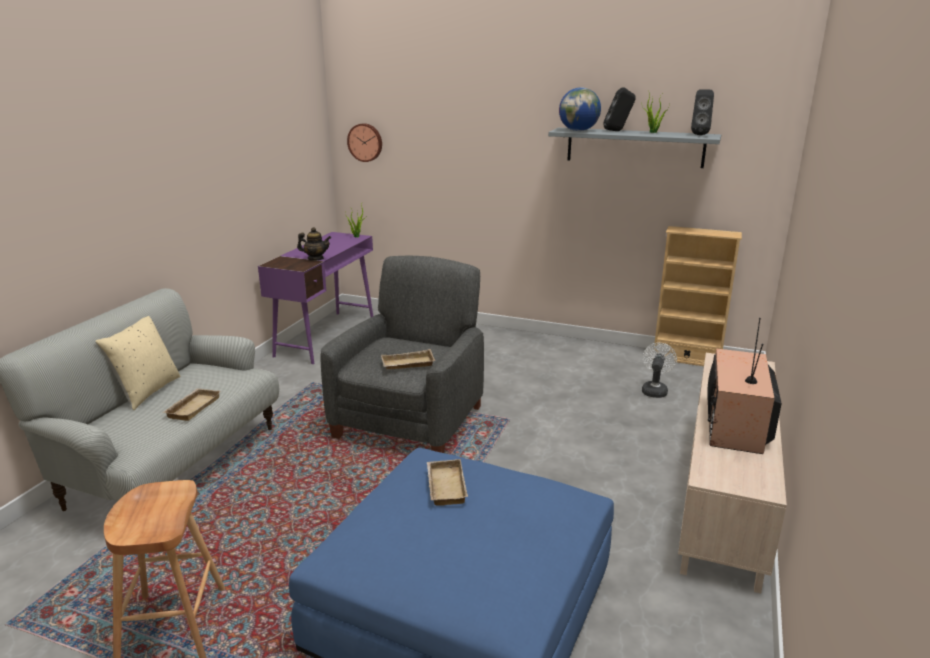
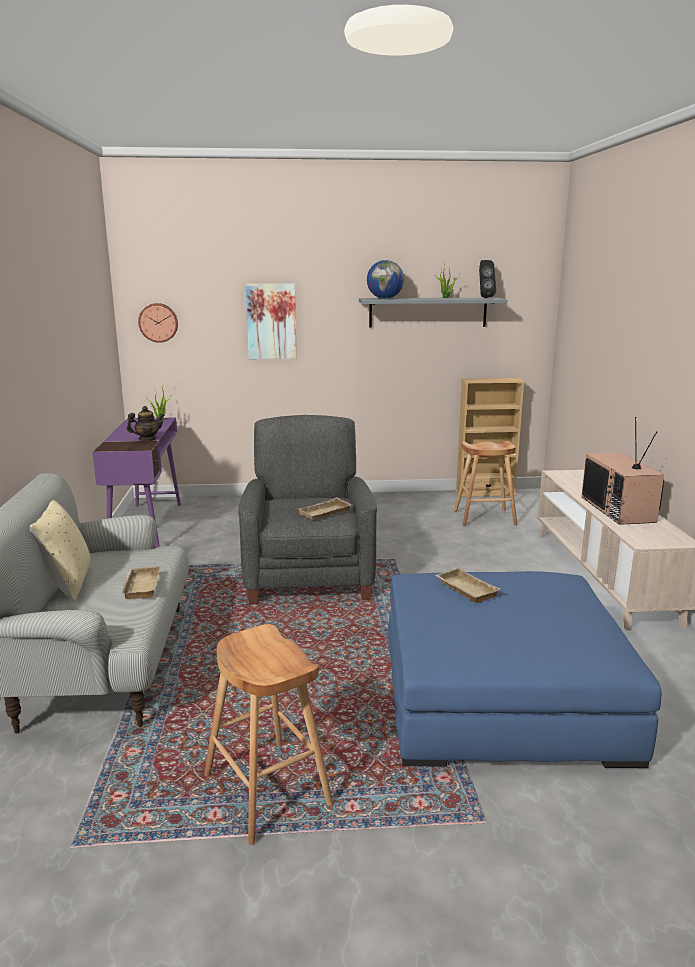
camera: 25 degrees left, 5 degrees down
black speaker [603,87,636,131] -> none
white fan [642,343,677,398] -> brown stool [454,441,517,526]
none -> picture [246,284,297,359]

